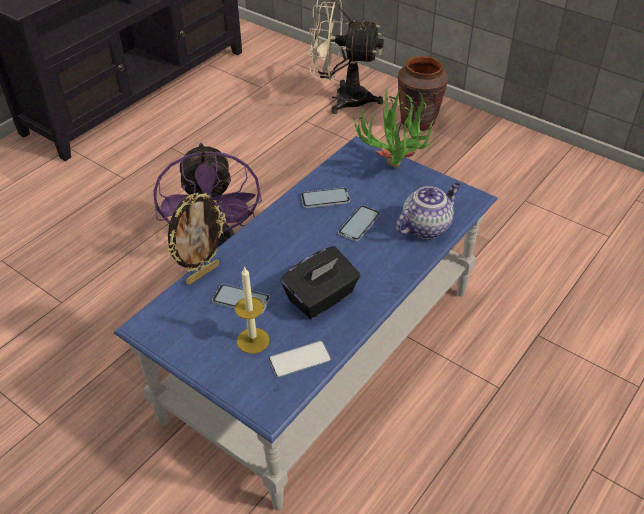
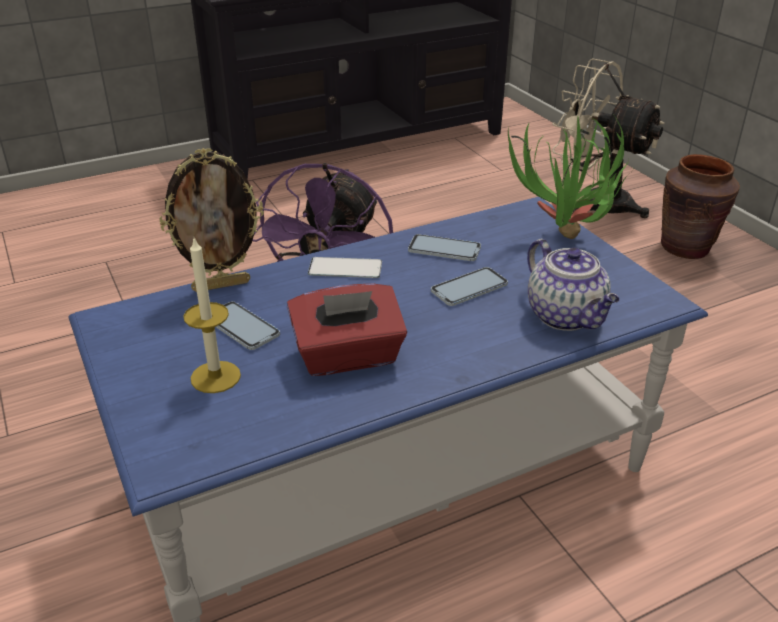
camera: 25 degrees right, 10 degrees down
phone [269,341,331,378] -> phone moved to [308,257,382,278]
black tissue box [281,246,360,319] -> red tissue box [287,284,407,376]
teapot [396,182,461,239] -> teapot turned 75 degrees clockwise [527,239,620,331]

